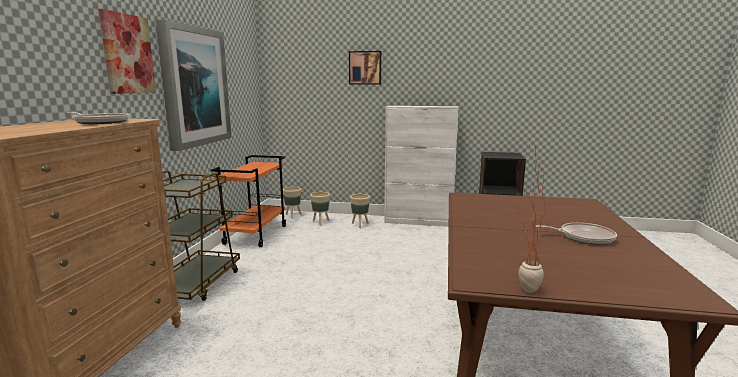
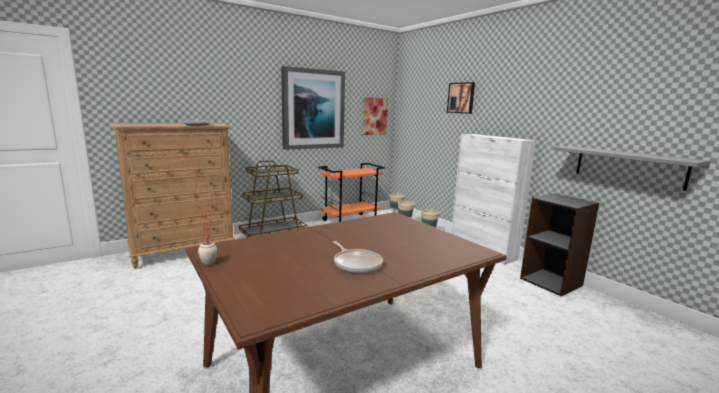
camera: 45 degrees right, 0 degrees up
picture [98,9,156,94] -> picture moved to [362,97,388,135]
none -> grey shelf [554,146,710,191]

